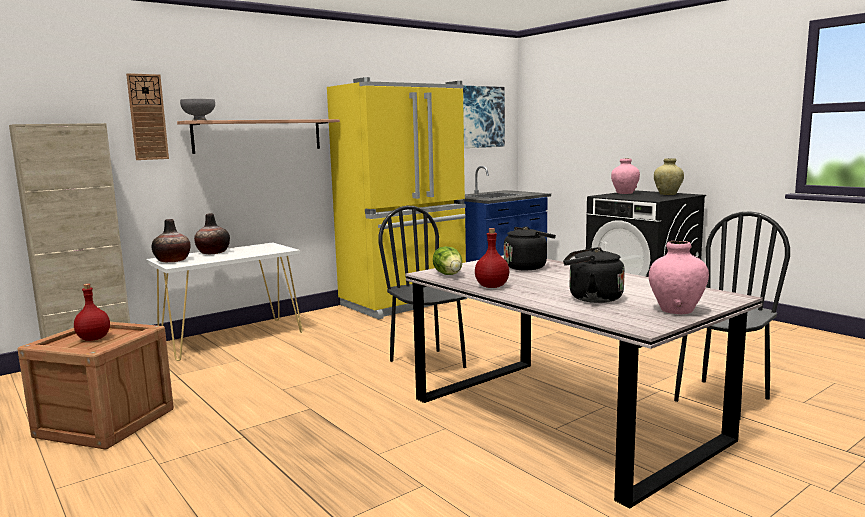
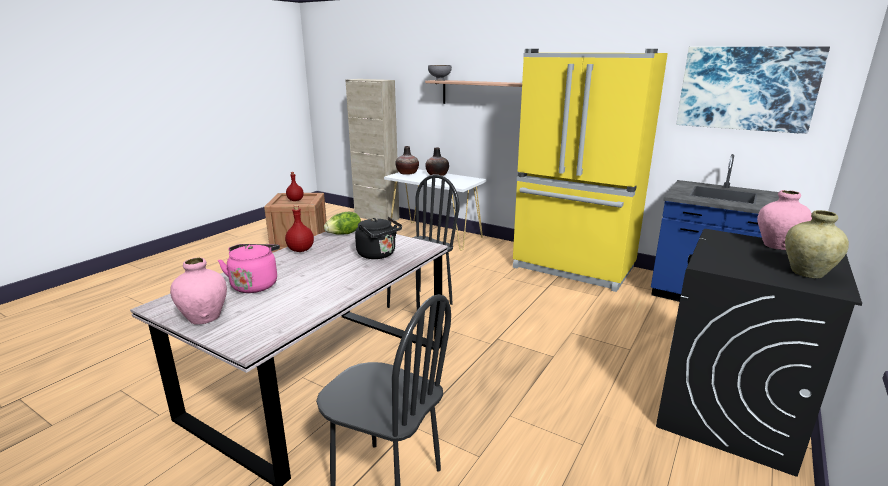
camera: 70 degrees right, 10 degrees up
wall clock [126,73,169,160] -> none
black kettle [563,247,625,303] -> pink kettle [218,244,280,293]

